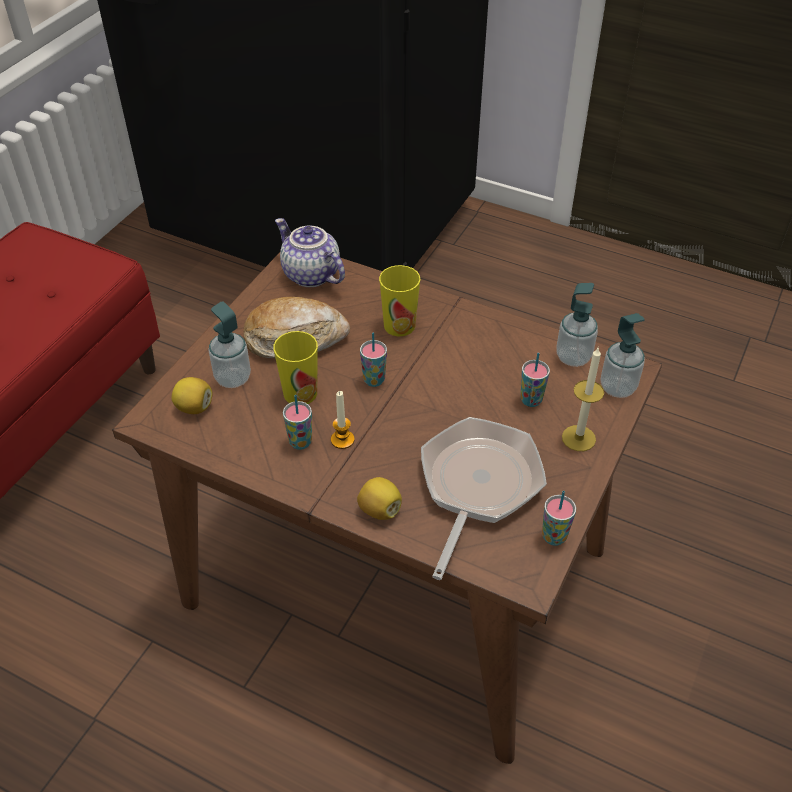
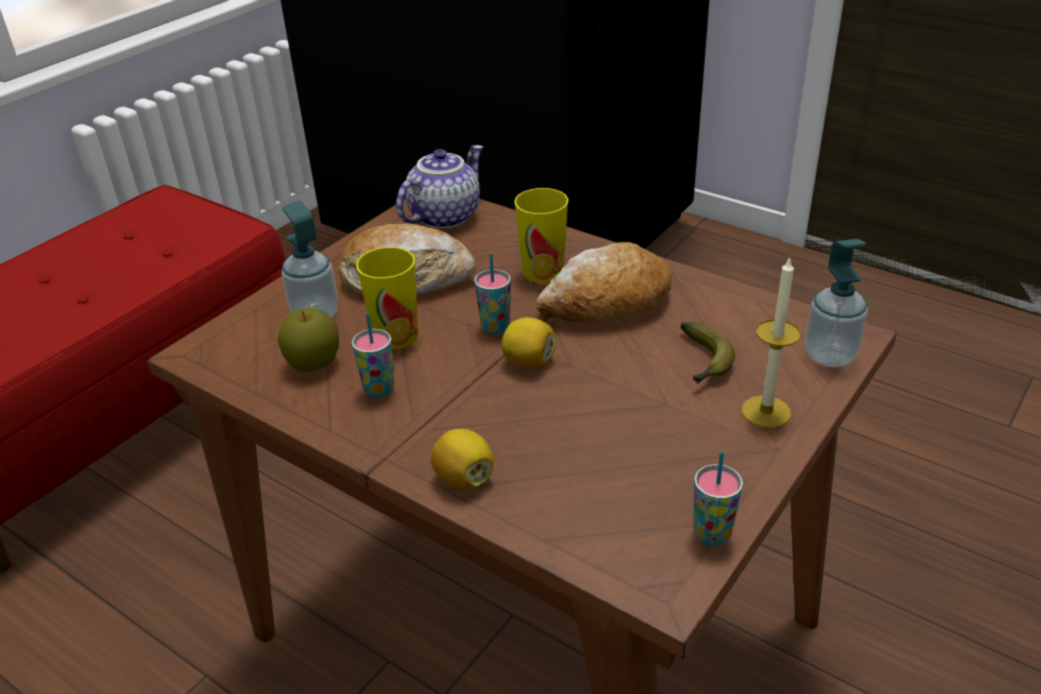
camera: 10 degrees right, 10 degrees down
lemon [172,377,213,414] -> lemon moved to [501,317,556,368]
teapot [275,218,345,287] -> teapot turned 75 degrees clockwise [396,145,483,228]
candle [331,391,355,449] -> none
frying pan [421,417,547,580] -> none
cup [521,353,550,407] -> banana [680,322,735,384]
soap dispenser [556,283,598,367] -> none
none -> apple [277,308,339,372]
none -> bread [536,242,672,322]

